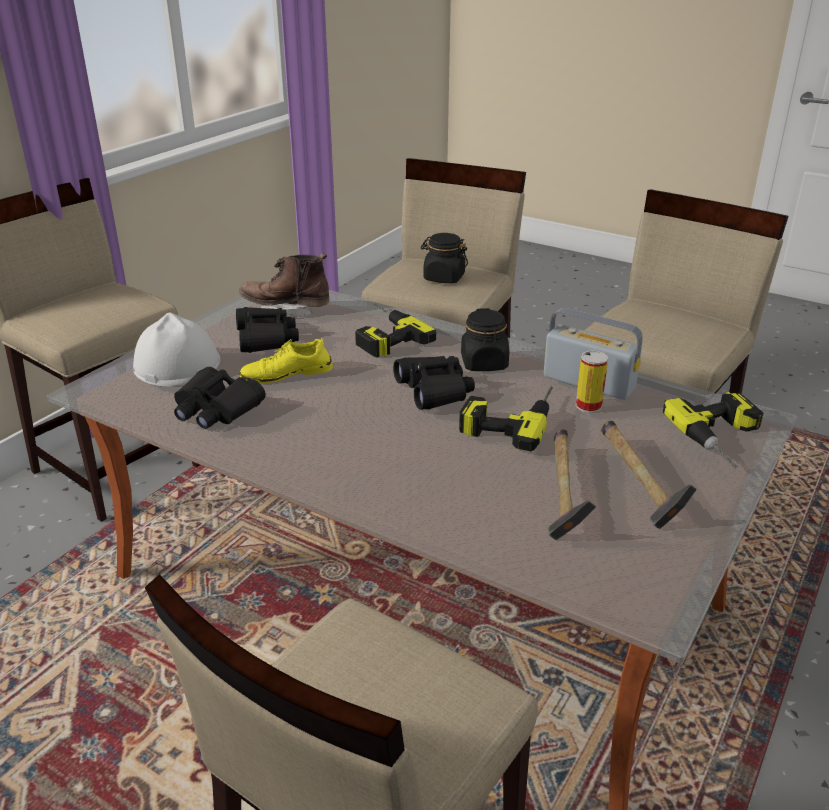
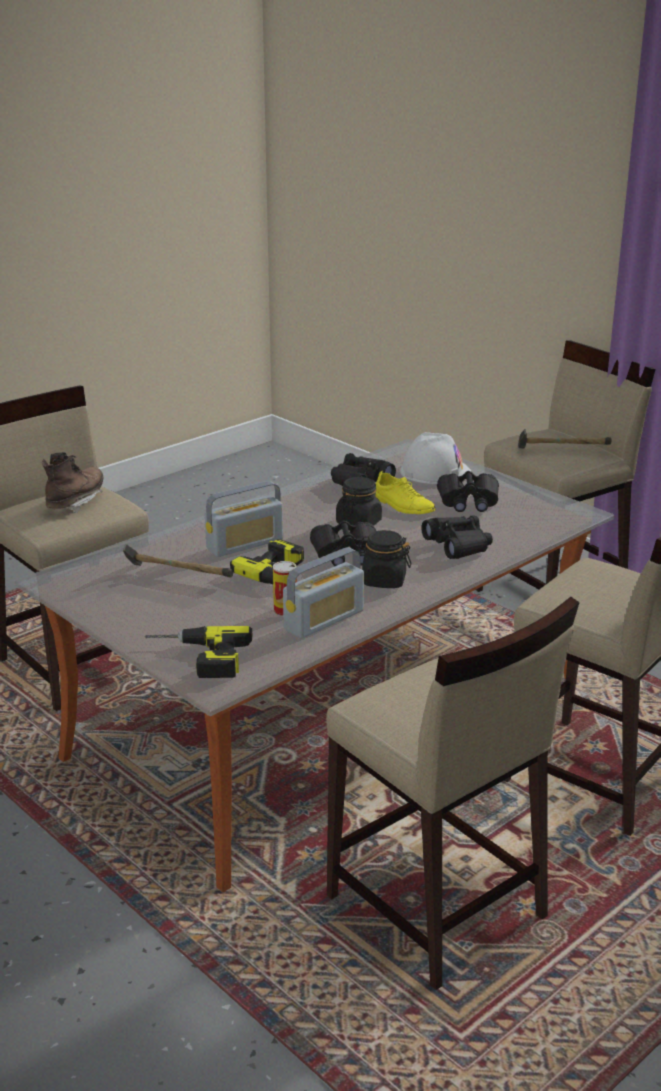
camera: 105 degrees right, 5 degrees down
brown boot [239,253,330,318] -> brown boot moved to [42,452,103,513]
yellow shoe [240,338,333,383] -> yellow shoe turned 135 degrees clockwise [375,471,436,514]
power drill [355,304,436,358] -> black binoculars [421,515,493,559]
black jar [421,233,468,283] -> black jar moved to [336,477,382,525]
hammer [601,421,697,529] -> hammer moved to [518,429,612,448]
none -> radio [205,481,283,557]

